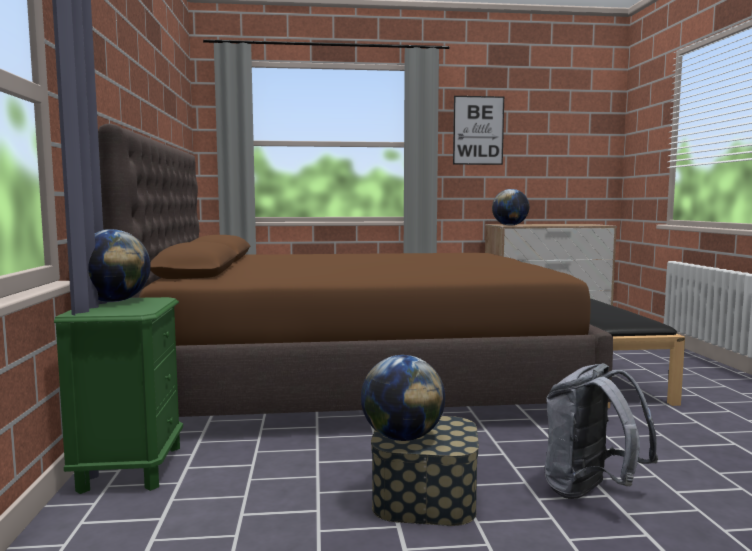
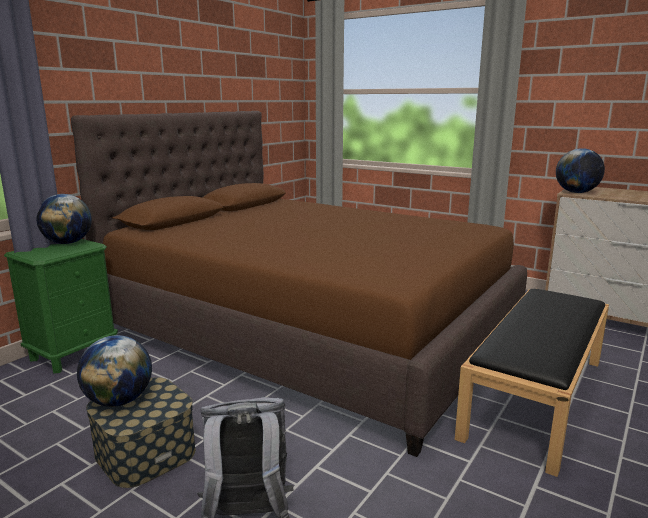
camera: 40 degrees right, 10 degrees up
picture [453,96,504,165] -> none

